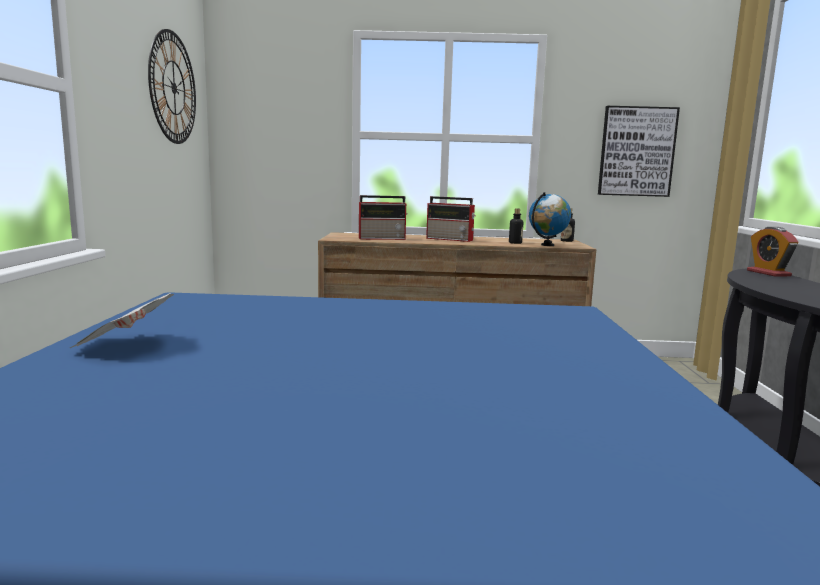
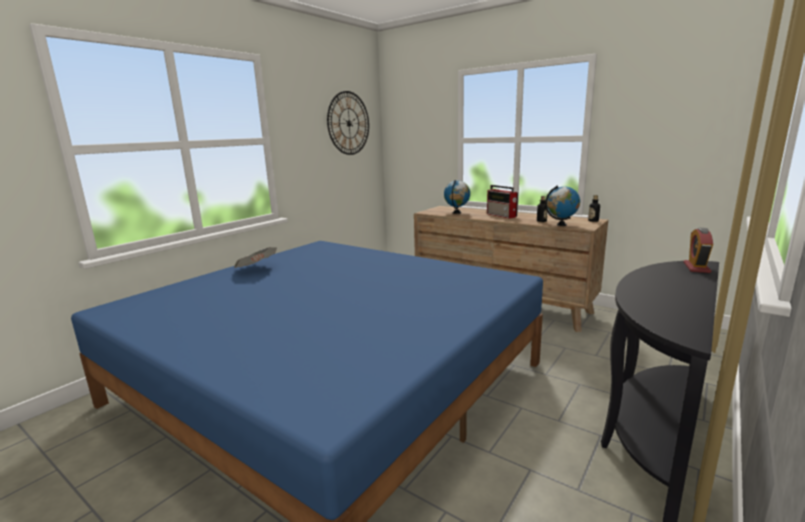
camera: 35 degrees right, 5 degrees up
radio [359,195,407,240] -> globe [444,180,470,214]
picture [598,106,680,197] -> none

